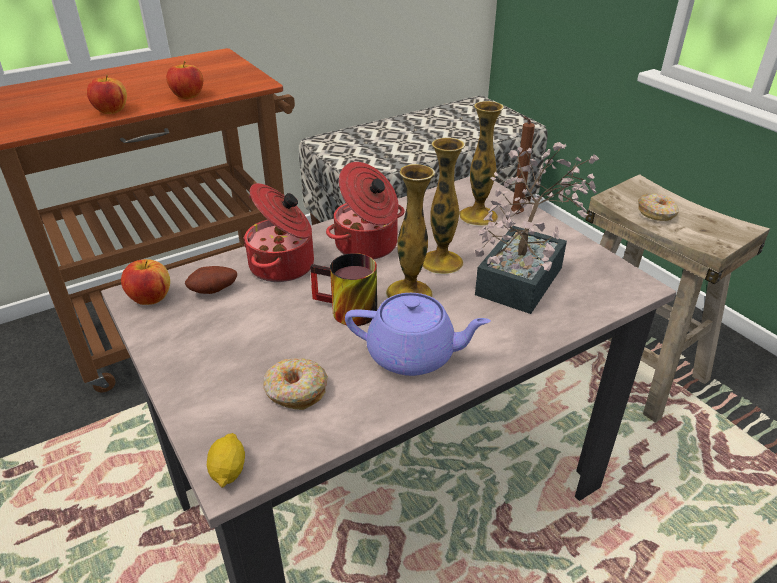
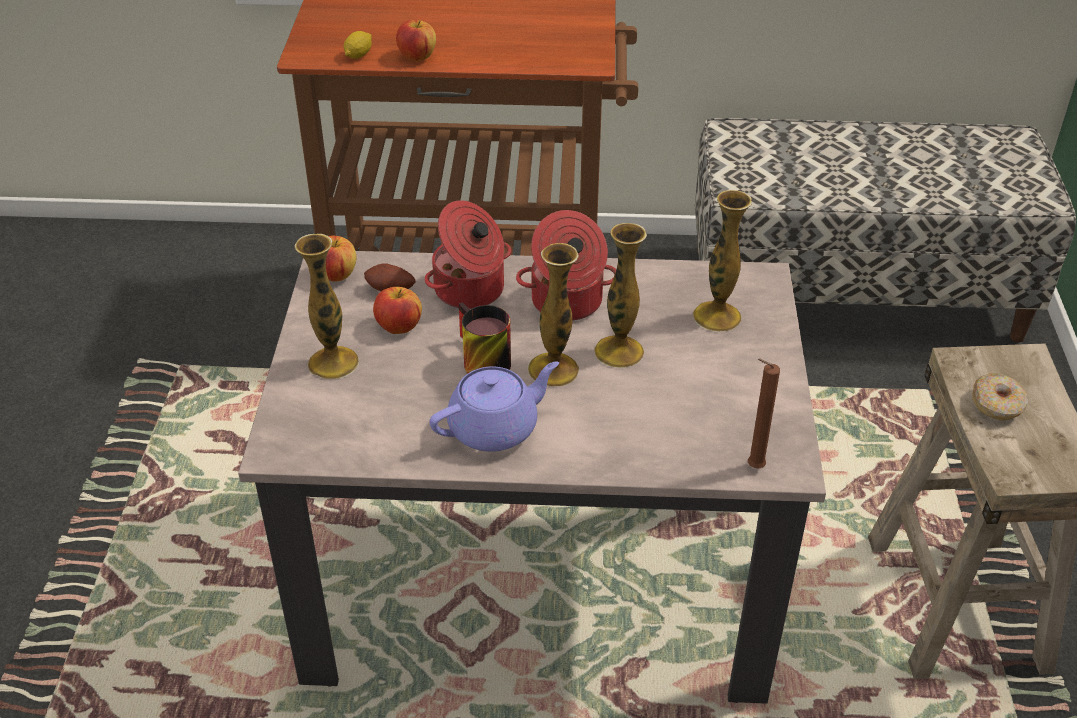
camera: 35 degrees right, 5 degrees up
apple [166,61,203,99] -> apple moved to [373,287,422,334]
lemon [207,433,245,488] -> lemon moved to [343,31,372,59]
donut [263,358,328,410] -> none
purple teapot [345,293,491,376] -> purple teapot turned 75 degrees counterclockwise [430,361,559,452]
potted plant [475,142,600,314] -> none
brown candle [511,117,535,214] -> brown candle moved to [748,358,780,468]
none -> vase [295,234,359,379]

